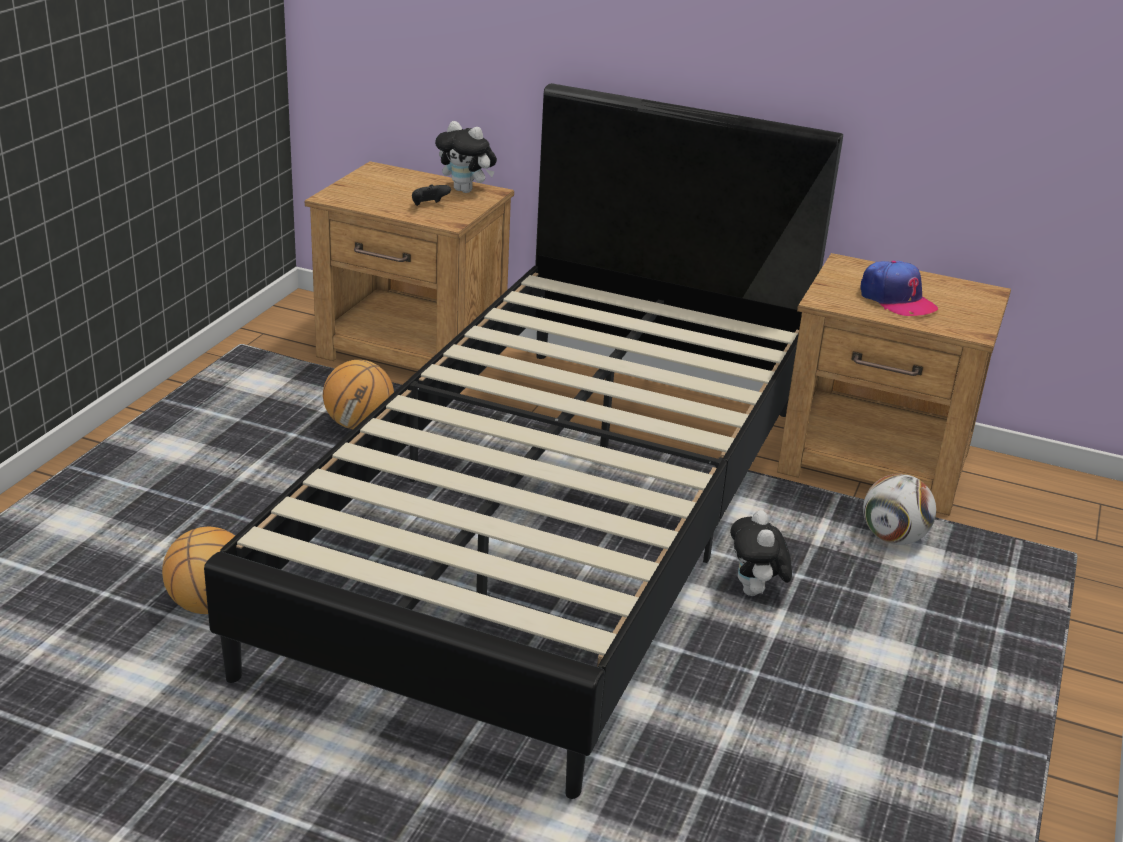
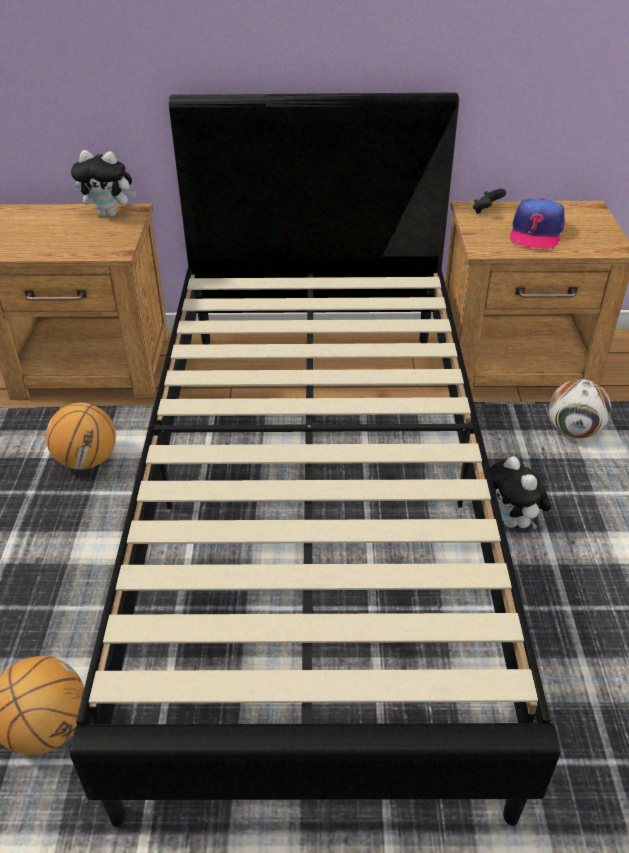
camera: 20 degrees left, 10 degrees up
black game controller [412,184,451,206] -> black game controller moved to [473,189,506,214]
cap [860,261,938,316] -> cap turned 75 degrees clockwise [510,198,565,249]

